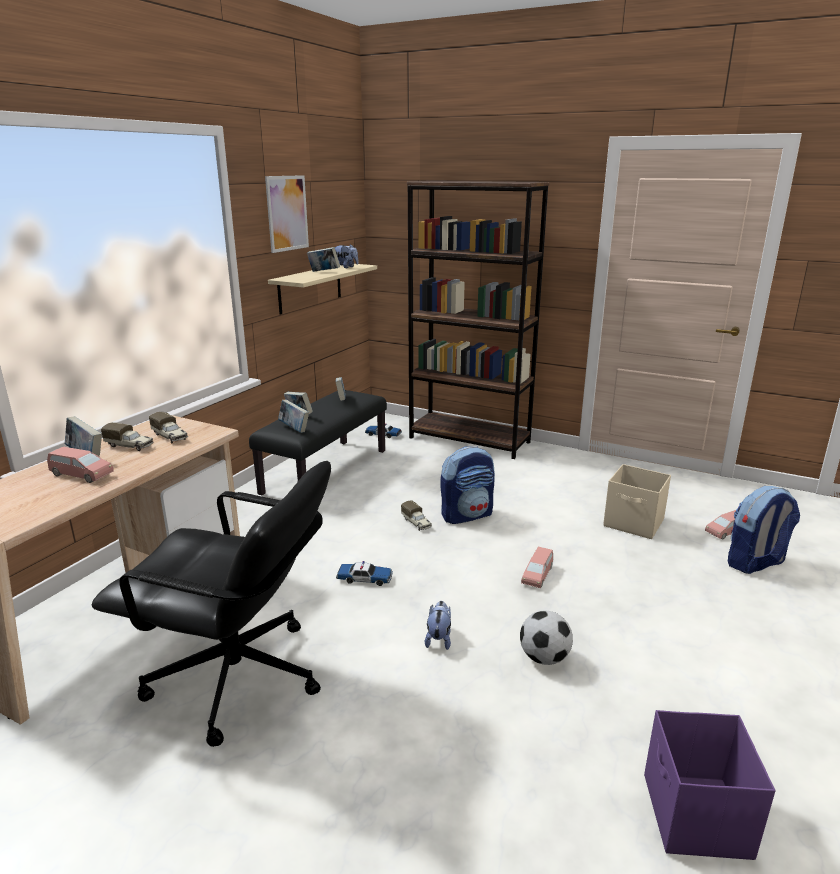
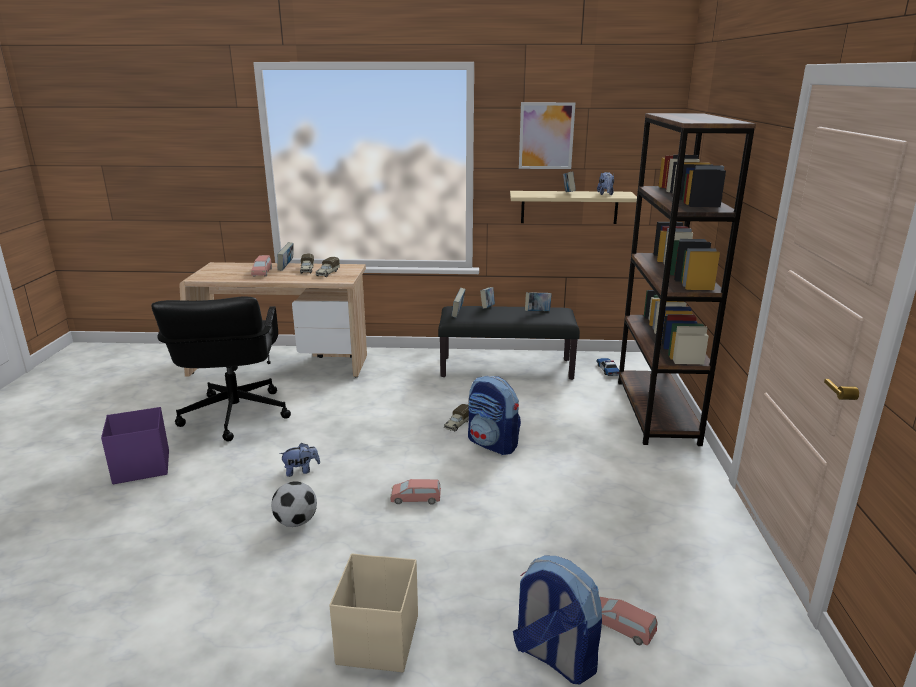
camera: 65 degrees right, 0 degrees up
toy car [336,561,393,586] -> none
beige storage box [603,464,671,539] -> beige storage box moved to [329,554,418,672]
purple storage box [644,710,776,860] -> purple storage box moved to [101,407,169,484]

